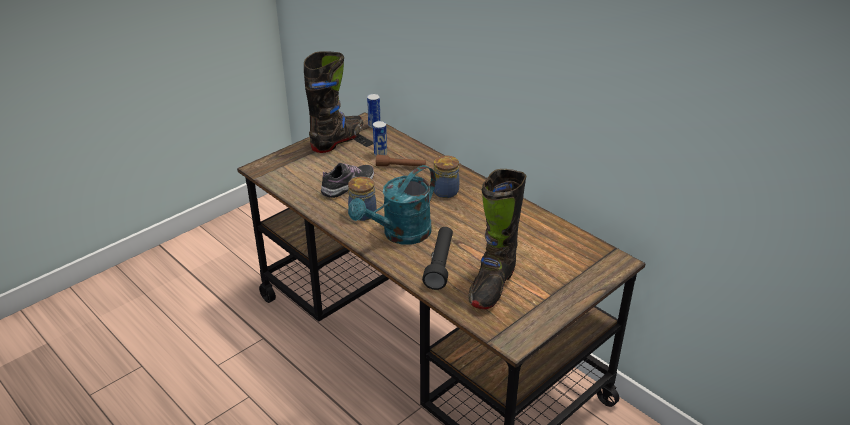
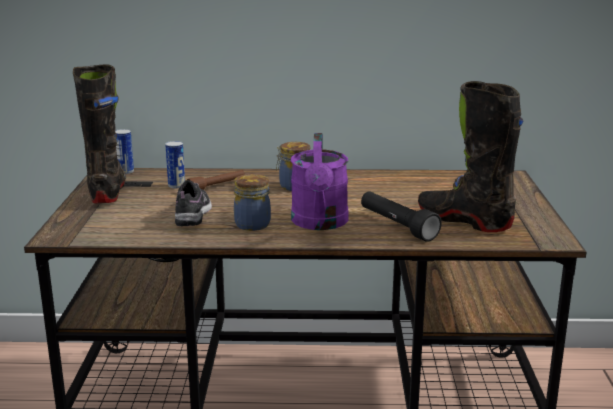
camera: 45 degrees left, 15 degrees down
turquoise watering can [348,165,436,245] -> purple watering can [291,133,348,230]
black boot [468,169,526,309] -> black boot turned 150 degrees clockwise [418,81,523,232]

